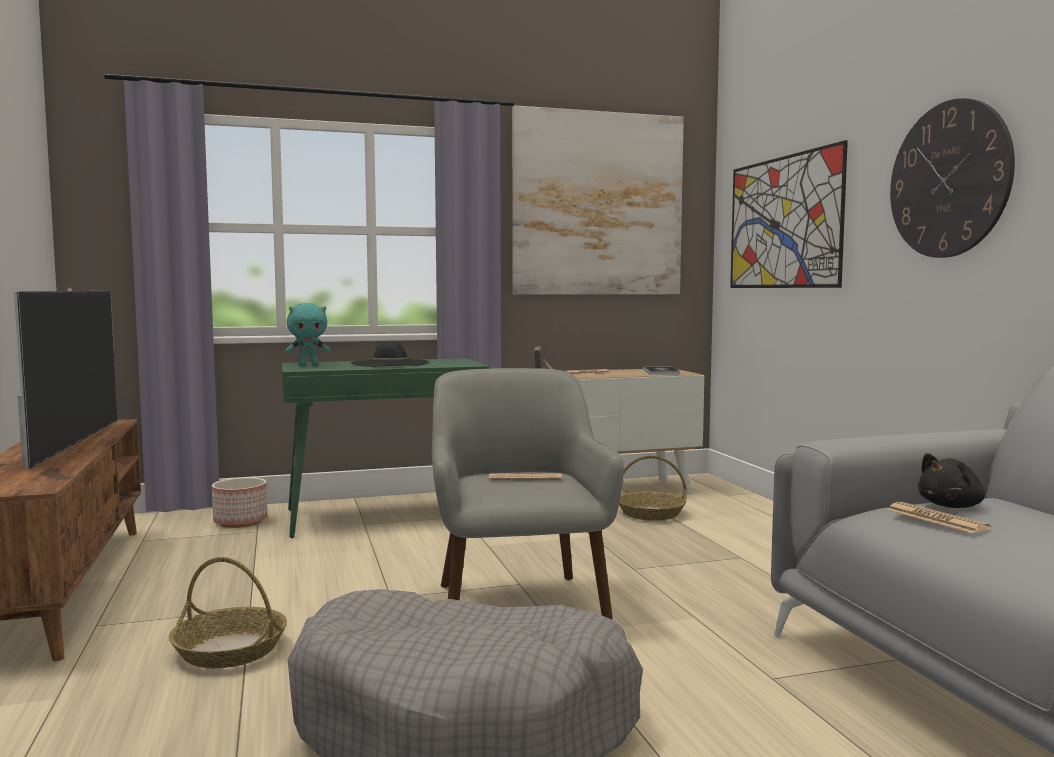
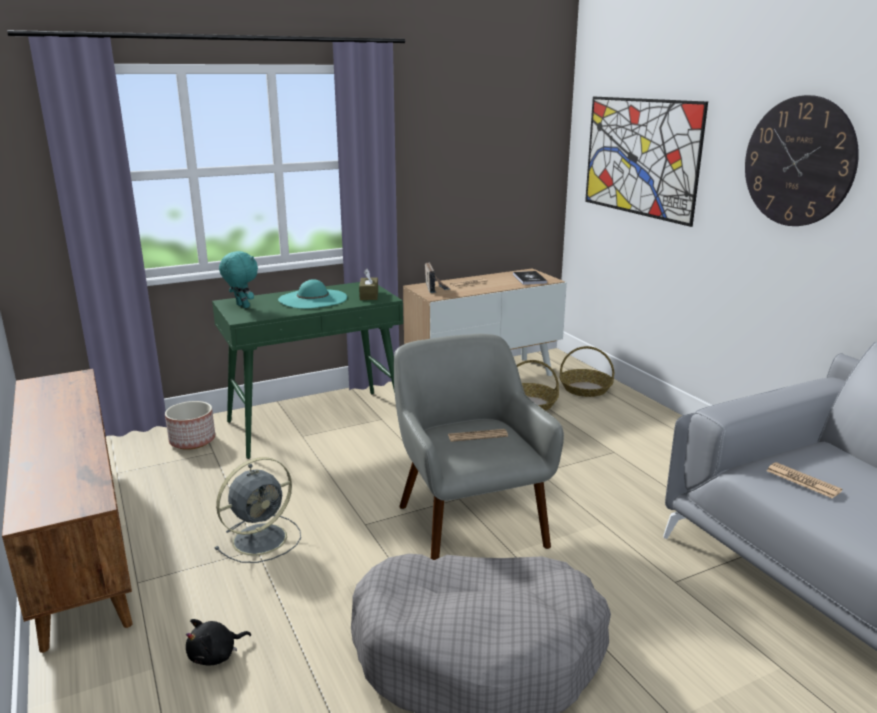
camera: 10 degrees left, 15 degrees up
television [14,288,118,470] -> none
basket [169,557,287,668] -> basket moved to [560,346,614,397]
turquoise plush toy [285,303,330,366] -> turquoise plush toy turned 105 degrees counterclockwise [219,251,258,308]
black hat [351,341,429,367] -> turquoise hat [278,279,347,309]
picture [512,105,684,295] -> none
black plush toy [918,453,985,508] -> black plush toy moved to [186,619,251,665]
none -> grey fan [214,457,301,563]
none -> brown tissue box [359,268,378,300]

